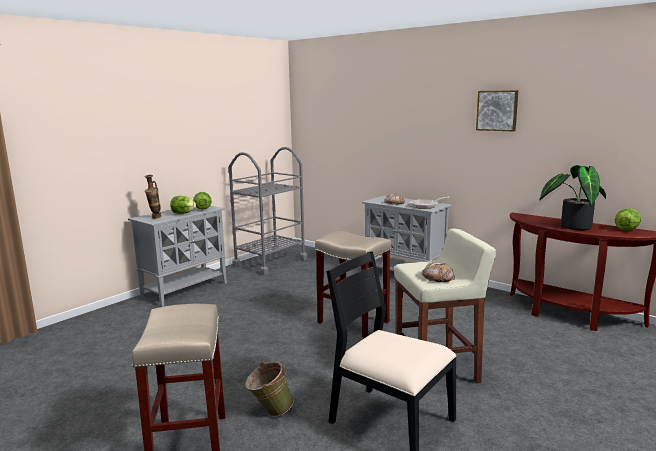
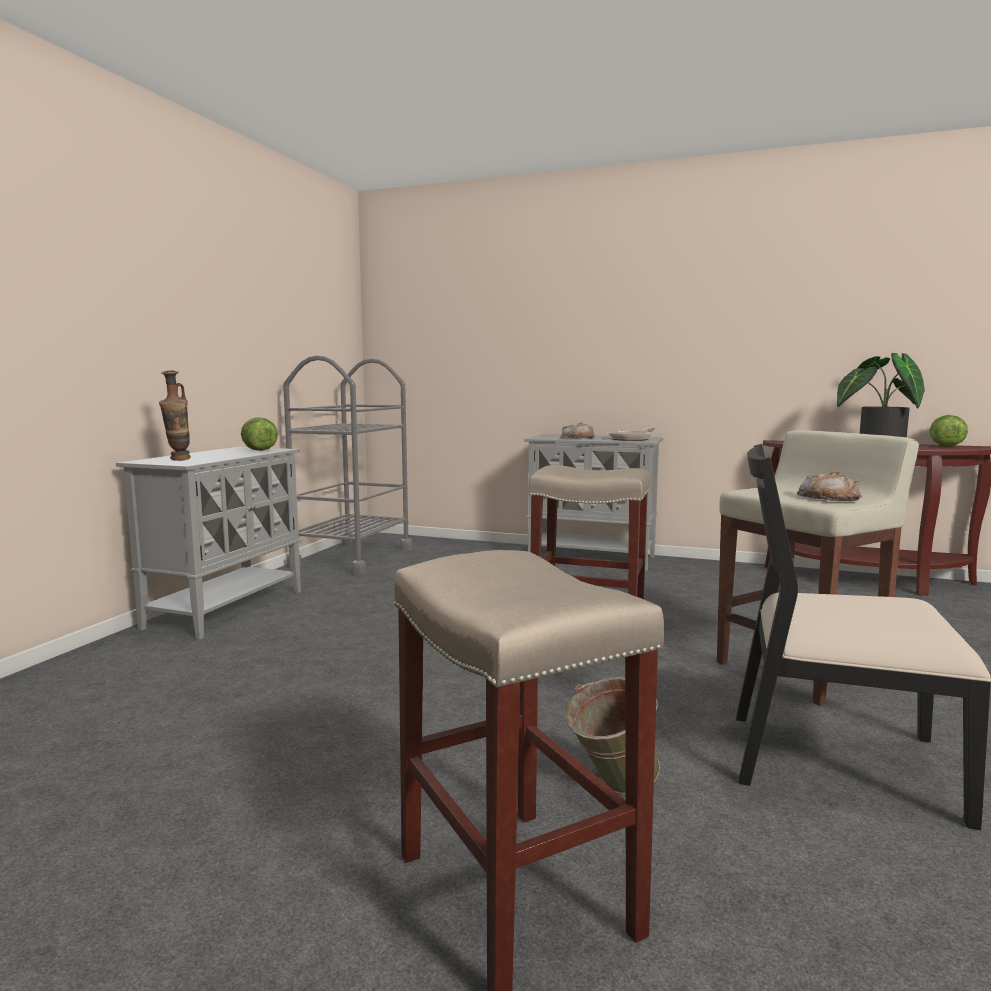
camera: 20 degrees left, 5 degrees down
lettuce [170,196,196,214] -> none
picture [476,90,518,132] -> none

